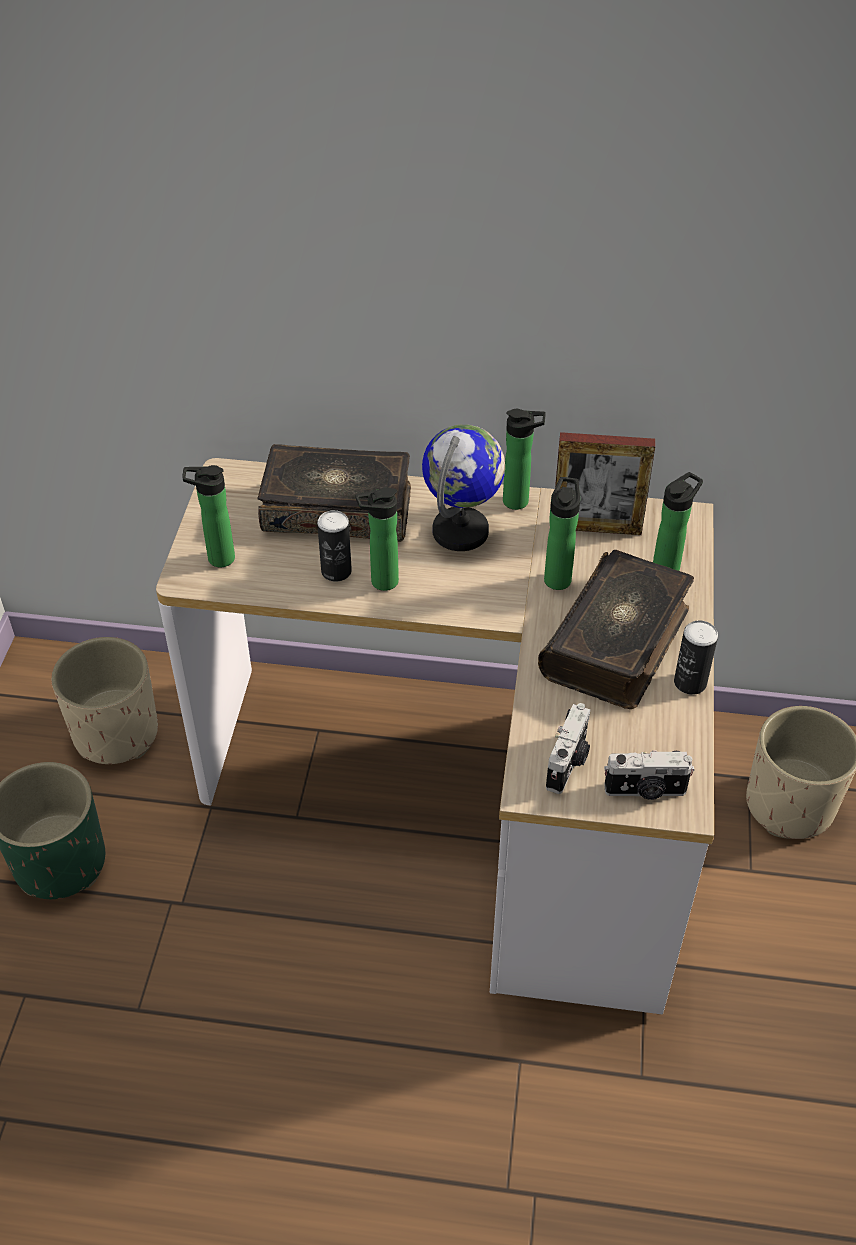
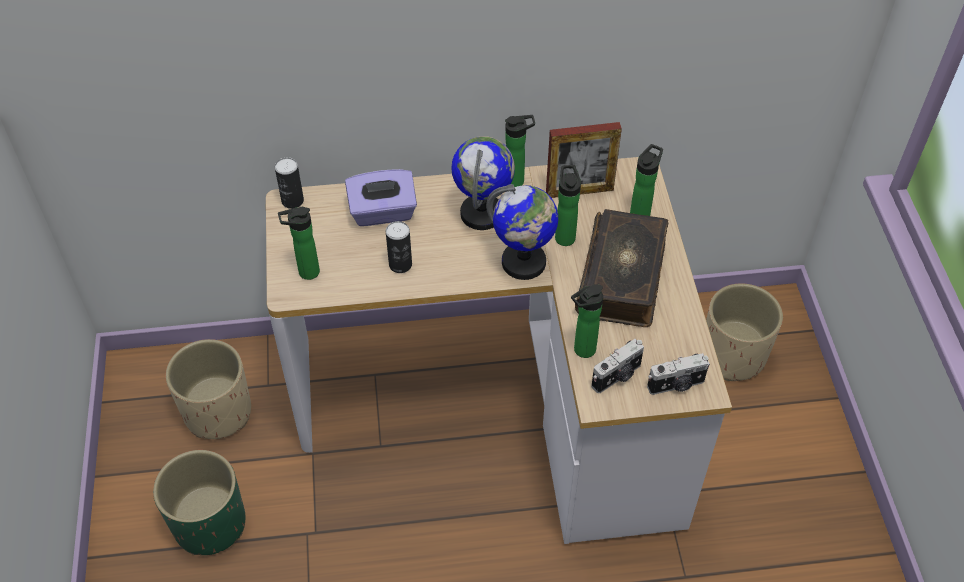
camera: 15 degrees left, 5 degrees up
book [258,444,411,542] -> purple tissue box [345,169,417,226]
bottle [355,487,399,591] -> bottle moved to [571,285,603,358]
camera [546,703,591,794] -> camera turned 45 degrees clockwise [591,339,644,393]
can [674,620,718,695] -> can moved to [275,157,304,209]
none -> globe [486,184,558,280]

